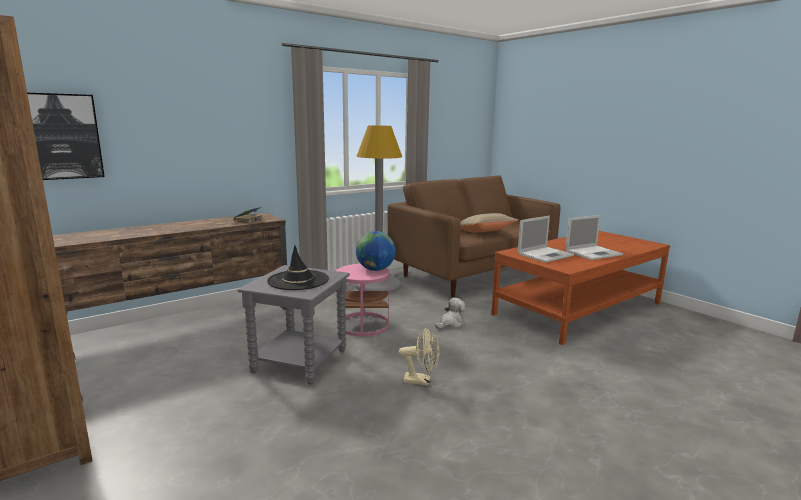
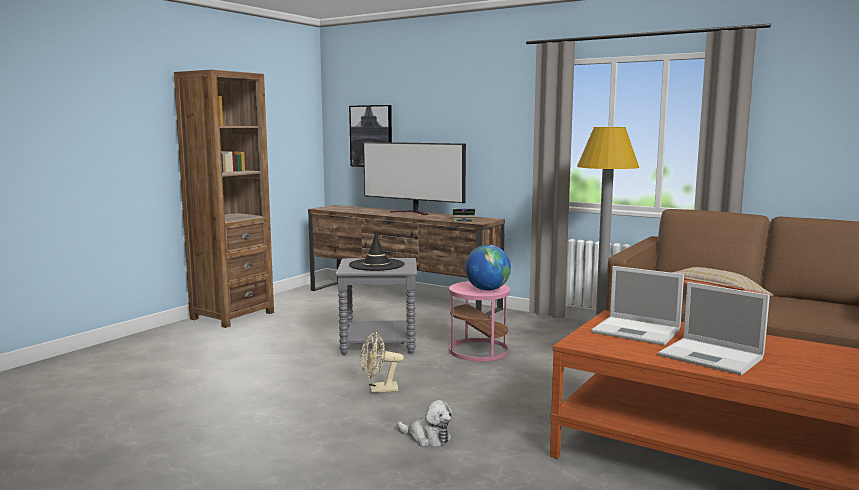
camera: 70 degrees right, 5 degrees down
beige fan [399,327,440,386] -> beige fan turned 90 degrees clockwise [361,331,404,393]
plush toy [435,298,466,329] -> plush toy moved to [397,400,452,447]
none -> television [363,142,466,215]

